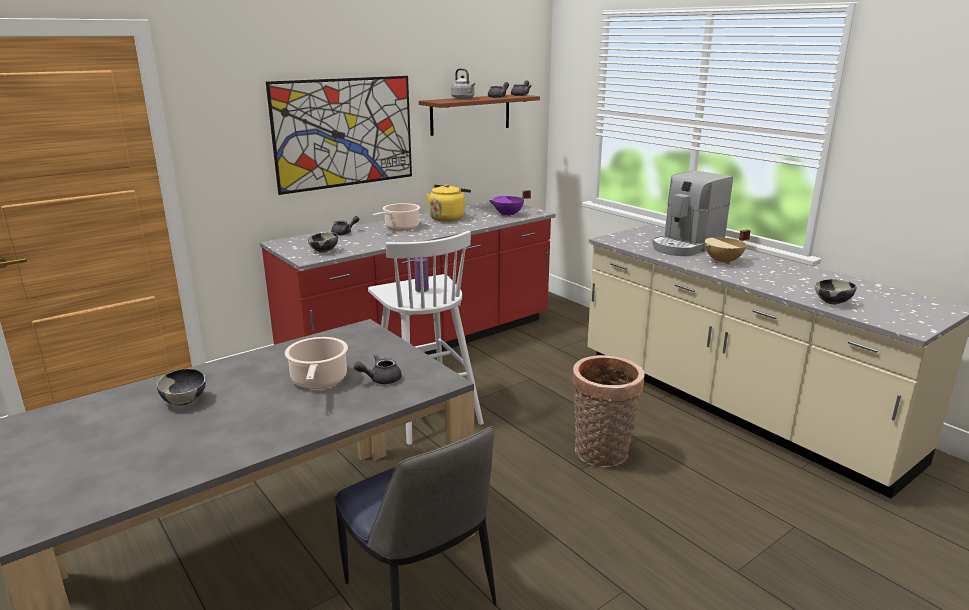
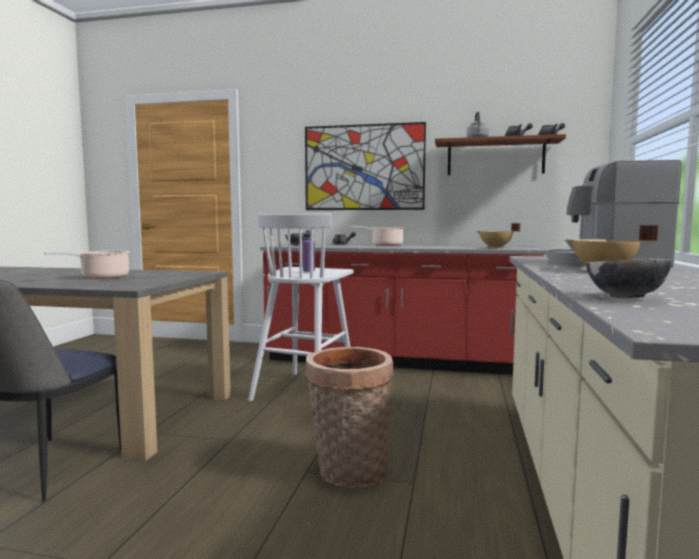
camera: 50 degrees right, 15 degrees down
bowl [157,368,206,405] -> none
grey teapot [354,355,402,384] -> none
yellow kettle [426,184,471,222] -> none
purple cooking pot [489,190,531,217] -> beige cooking pot [477,223,521,248]

